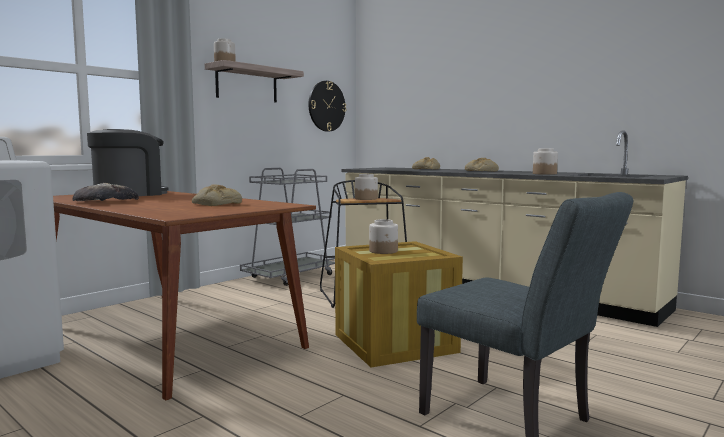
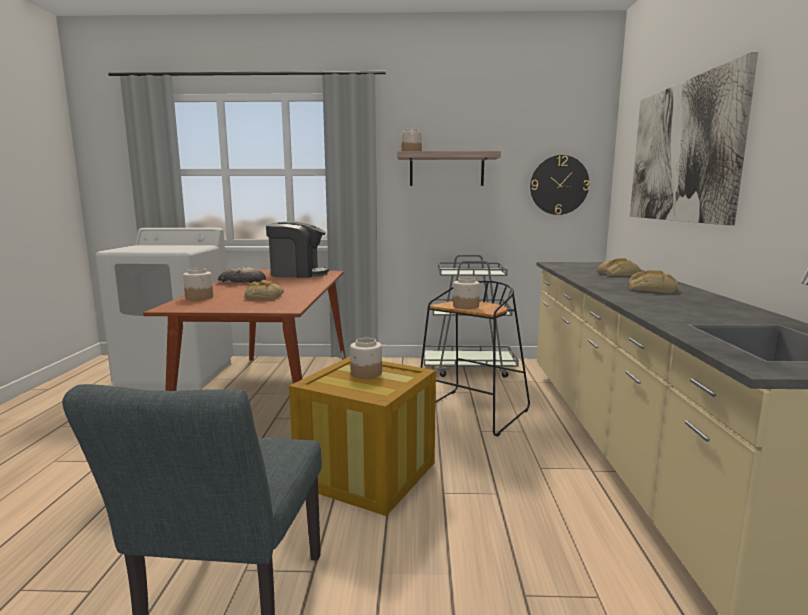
camera: 50 degrees right, 5 degrees up
jar [533,149,558,175] -> jar moved to [183,268,213,300]
none -> picture [630,52,758,225]

